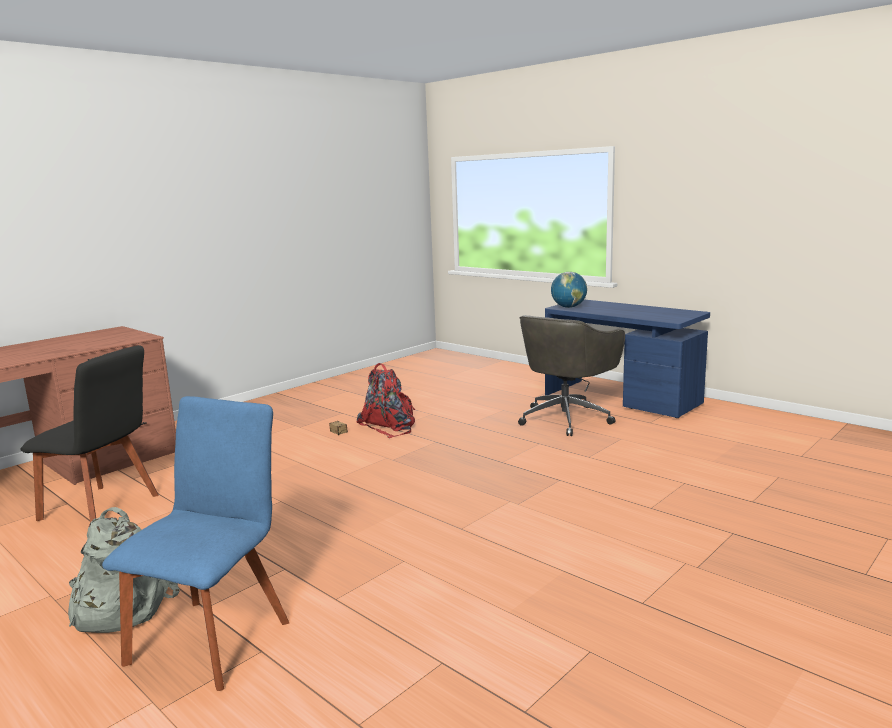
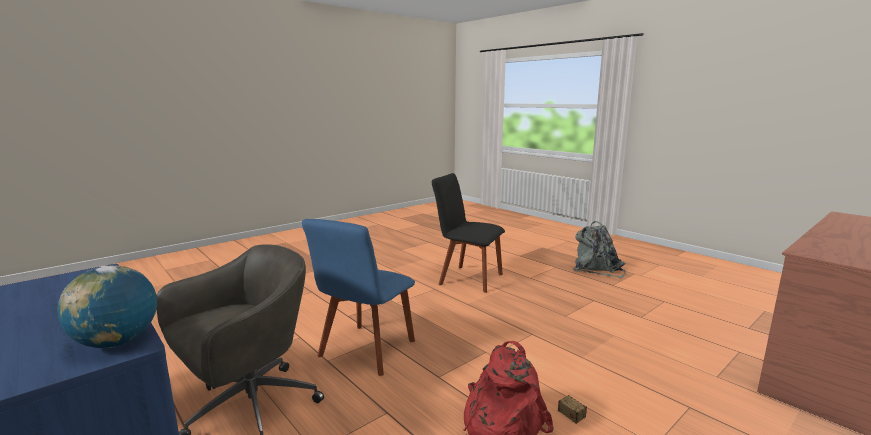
camera: 175 degrees left, 0 degrees up
black chair [21,345,158,523] -> black chair moved to [432,173,505,293]
blue chair [102,396,289,691] -> blue chair moved to [302,219,415,376]

